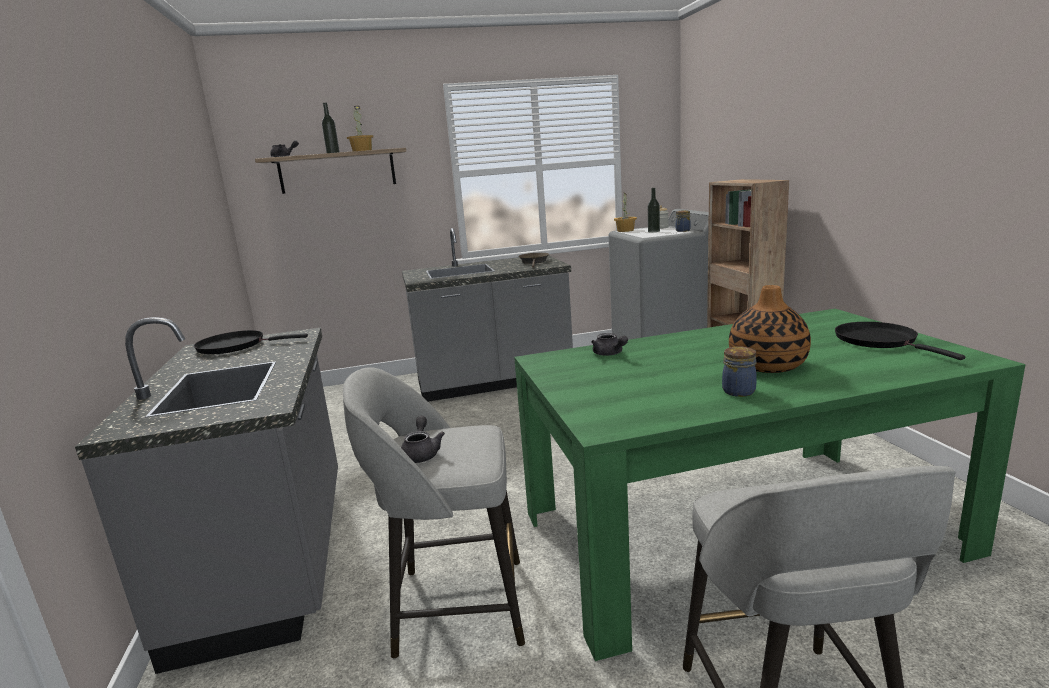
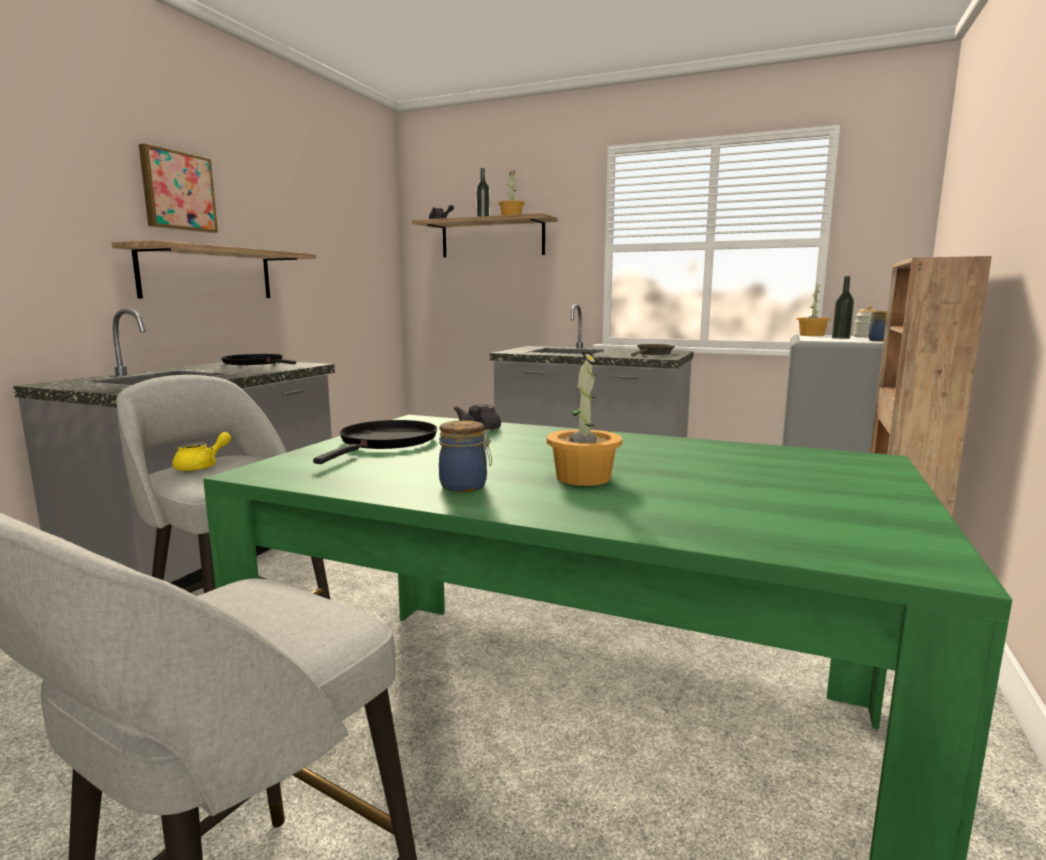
camera: 35 degrees right, 5 degrees down
grey teapot [401,416,445,463] -> yellow teapot [172,432,231,471]
vase [729,285,811,373] -> potted plant [547,351,623,486]
black frying pan [835,322,965,360] -> black frying pan moved to [313,420,437,464]
none -> shelf [112,240,316,298]
none -> picture [139,143,218,233]

